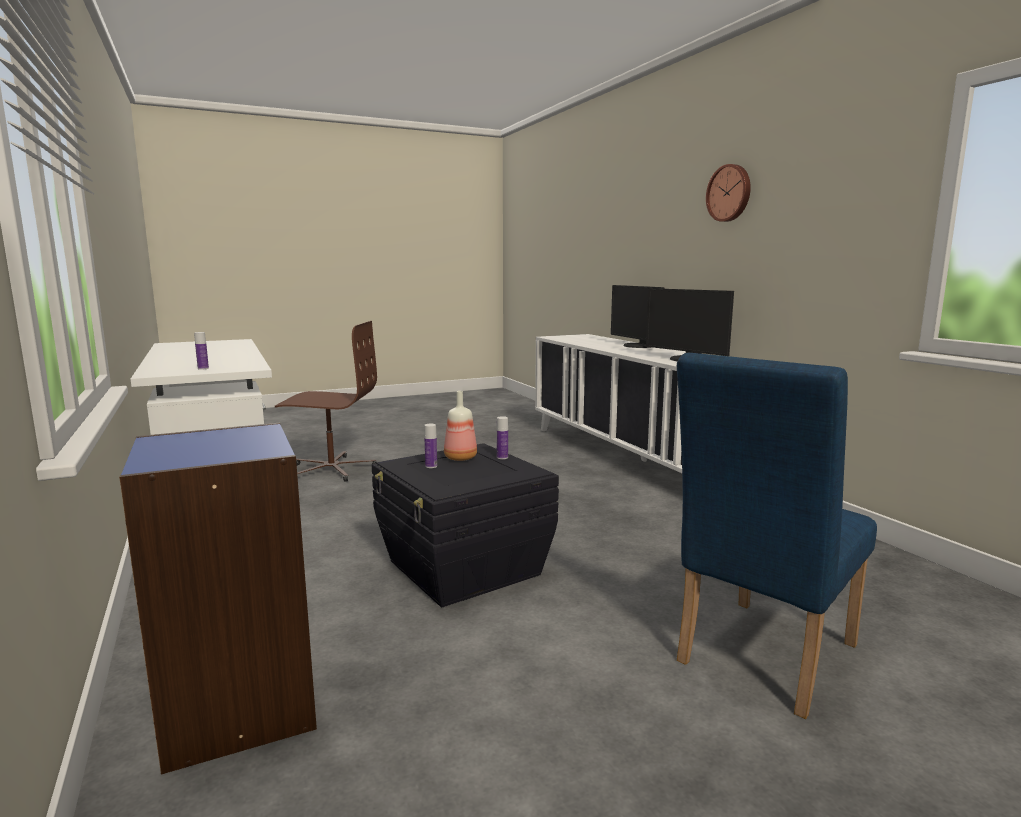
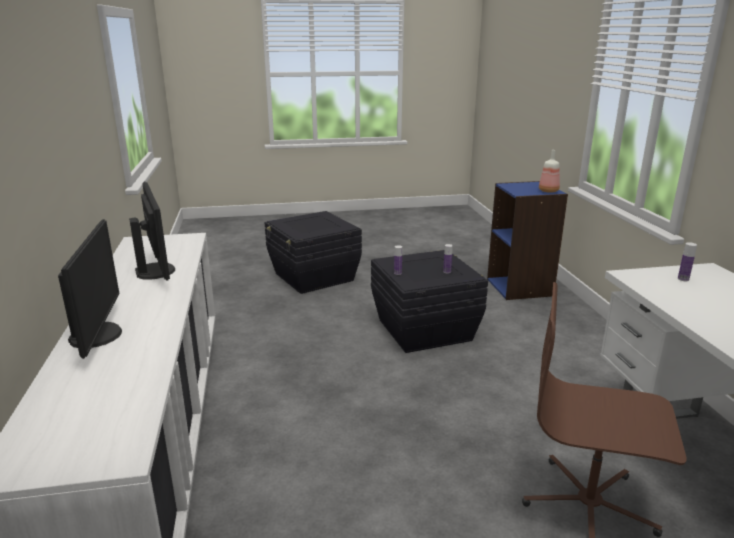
camera: 165 degrees left, 10 degrees up
bottle [444,391,477,461] -> bottle moved to [539,150,560,193]
blue chair [677,353,877,719] -> black storage box [265,211,362,294]
wall clock [706,164,751,222] -> none

